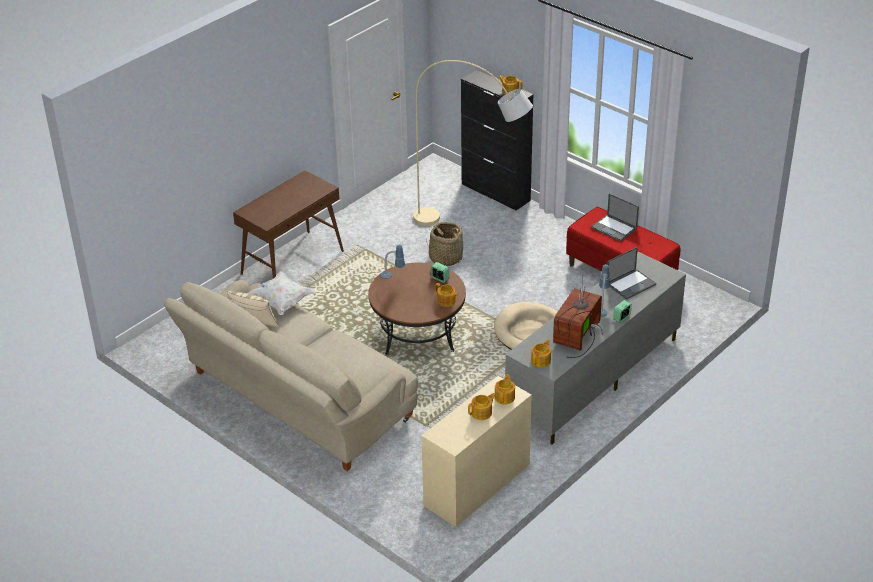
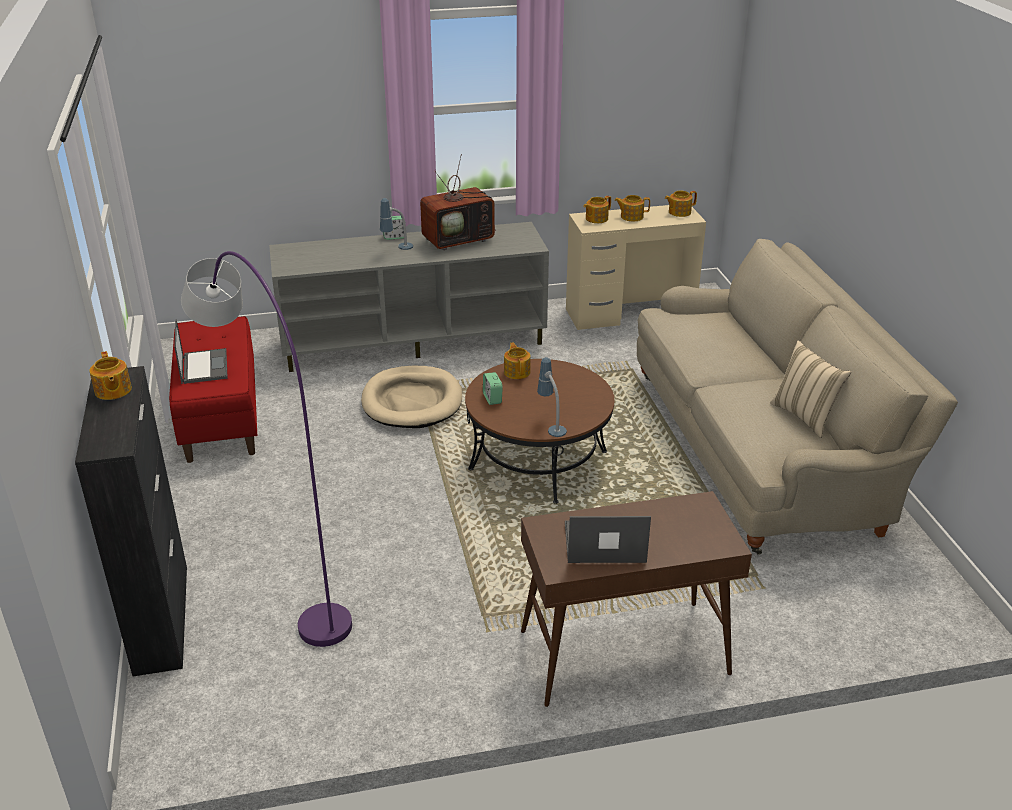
camera: 145 degrees left, 5 degrees down
white pillow [247,271,316,315] -> none
beige floor lamp [413,60,533,226] -> purple floor lamp [181,251,352,647]
basket [426,222,463,266] -> none
teapot [531,339,551,368] -> teapot moved to [665,191,697,217]
laptop [607,247,656,300] -> laptop moved to [565,516,651,563]

